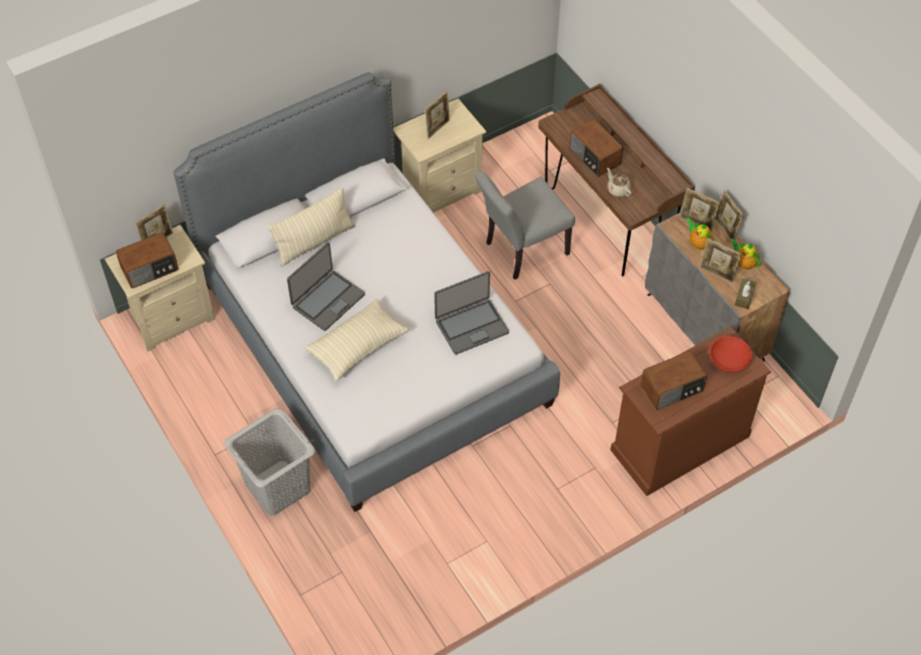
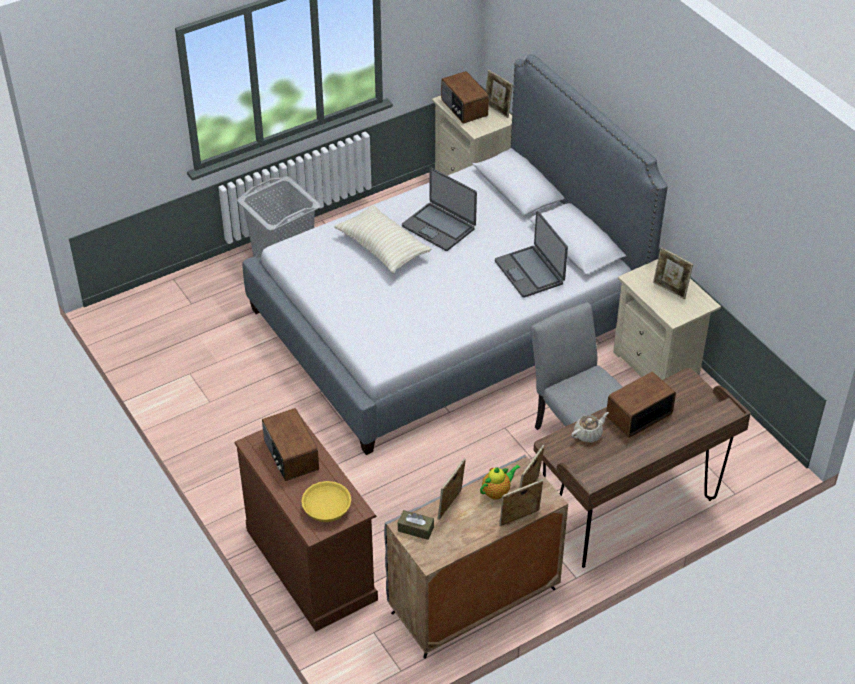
camera: 90 degrees right, 10 degrees down
beige pillow [268,187,355,267] -> none
laptop [434,271,509,355] -> laptop moved to [495,211,568,298]
red bowl [709,336,752,373] -> yellow bowl [301,481,351,522]
teapot [730,238,761,270] -> none

